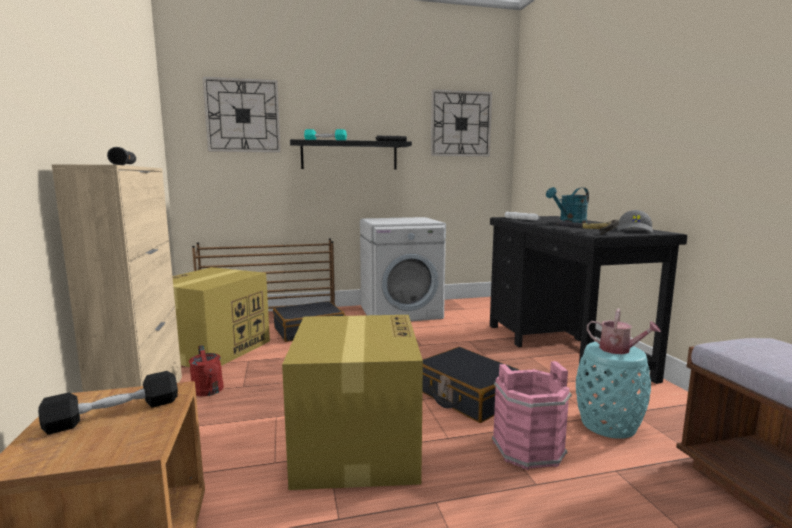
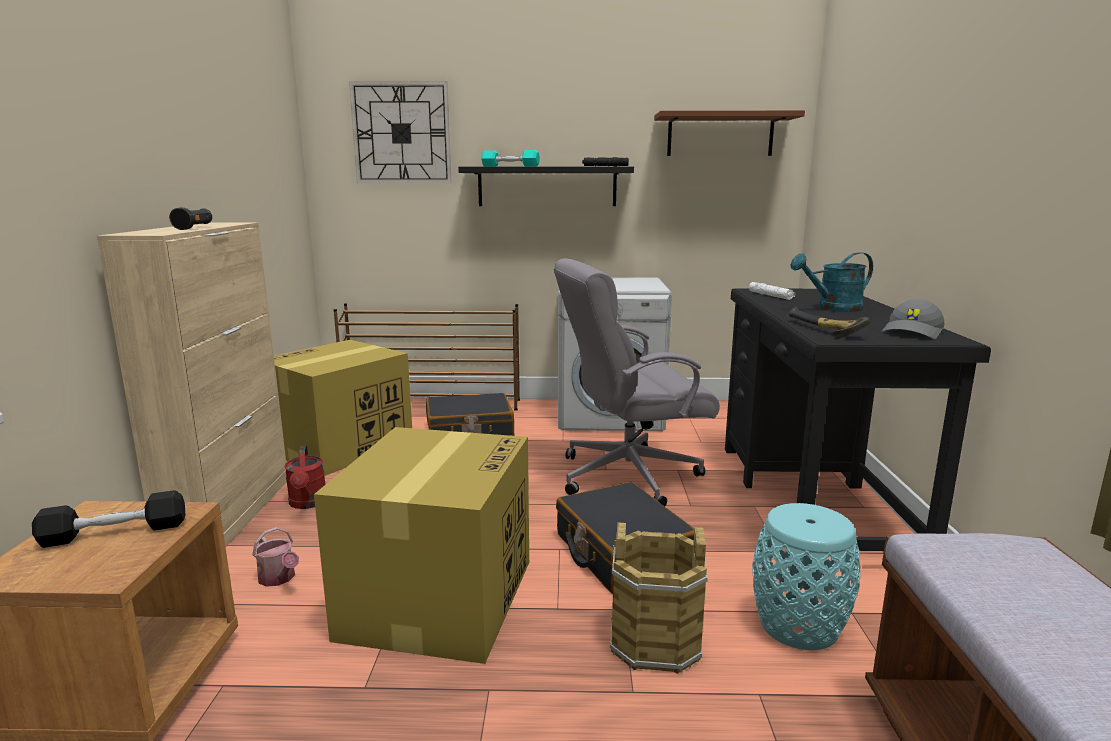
camera: 15 degrees right, 5 degrees up
wall clock [431,89,492,157] -> brown shelf [654,110,805,156]
pink bucket [492,361,572,470] -> brown bucket [610,523,708,674]
watering can [587,308,661,354] -> watering can moved to [252,527,299,587]
none -> grey office chair [554,258,720,506]

